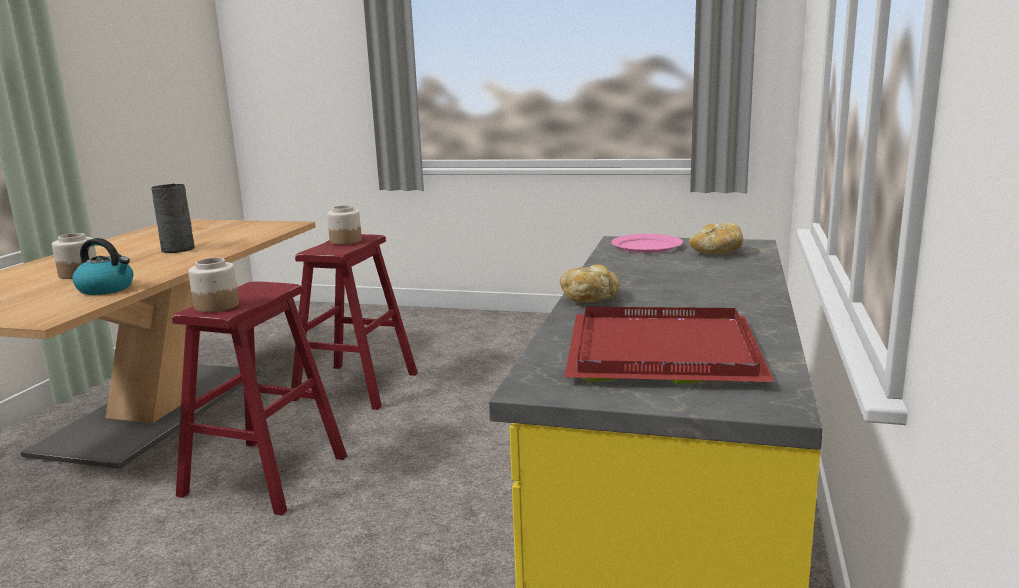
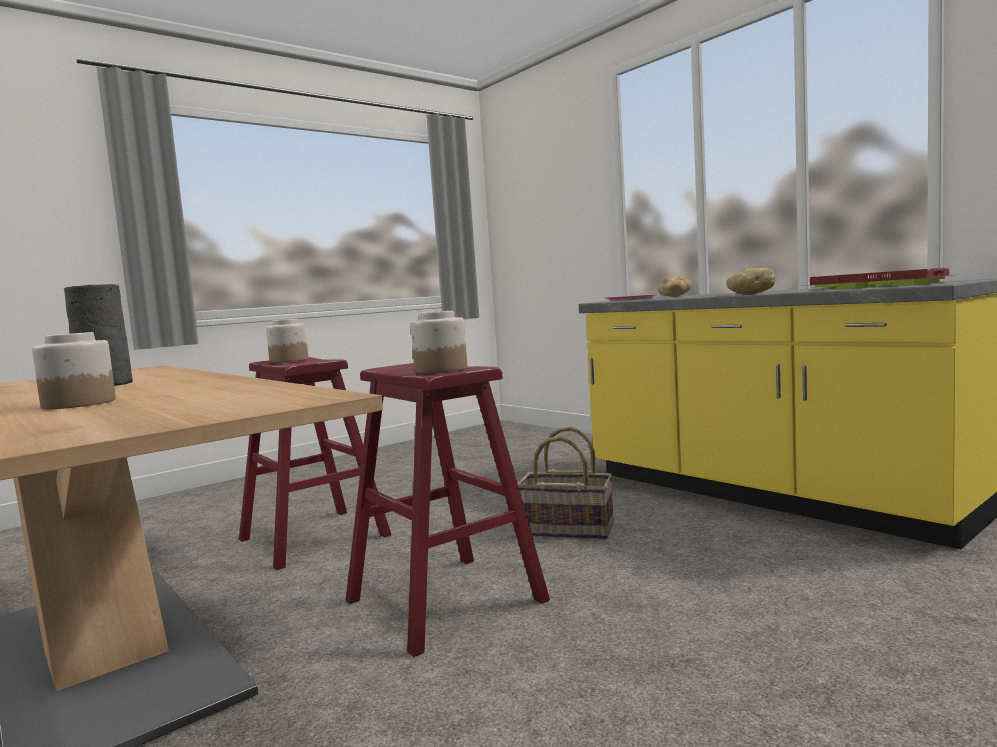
camera: 55 degrees left, 10 degrees down
kettle [72,238,133,295] -> none
none -> basket [518,426,614,539]

